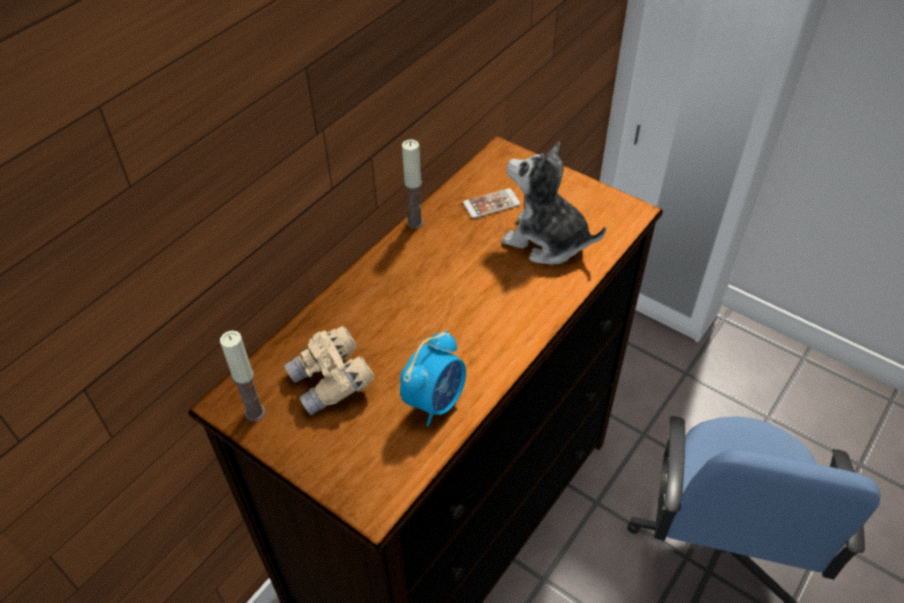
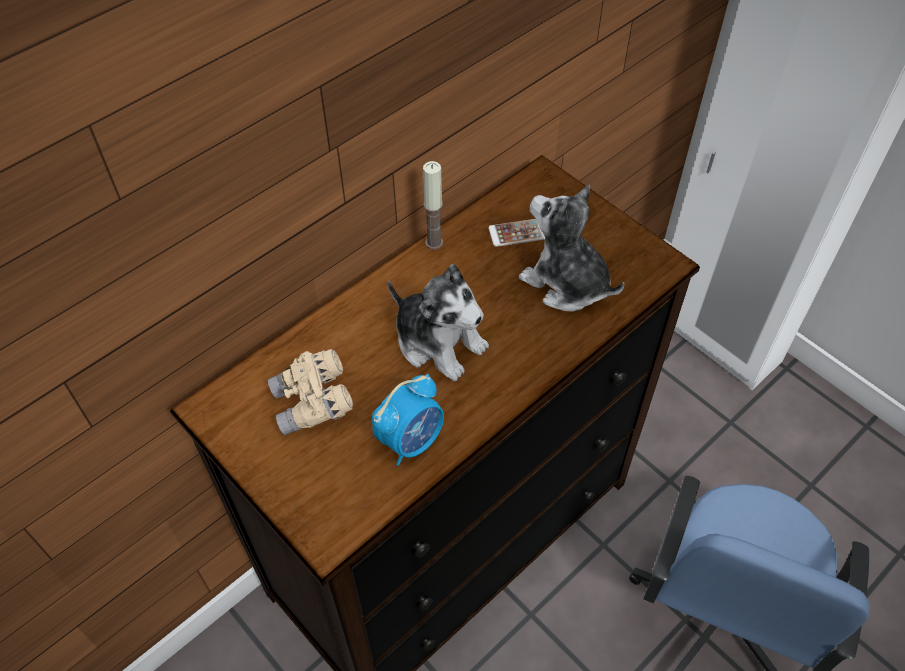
camera: 10 degrees right, 5 degrees up
candle [220,331,266,421] -> none
none -> plush toy [388,264,489,381]

